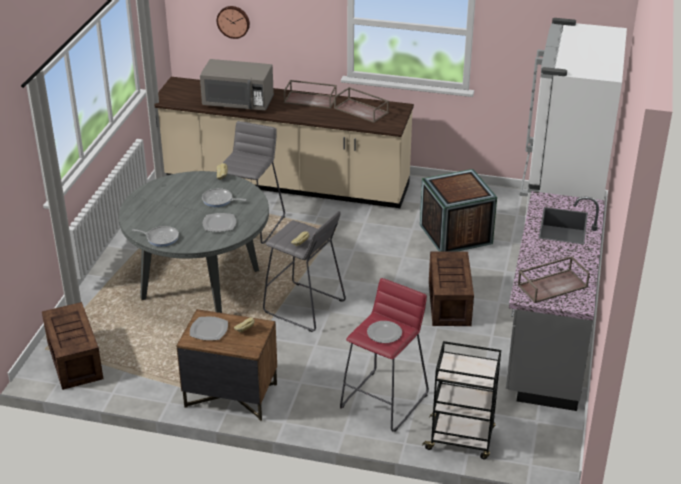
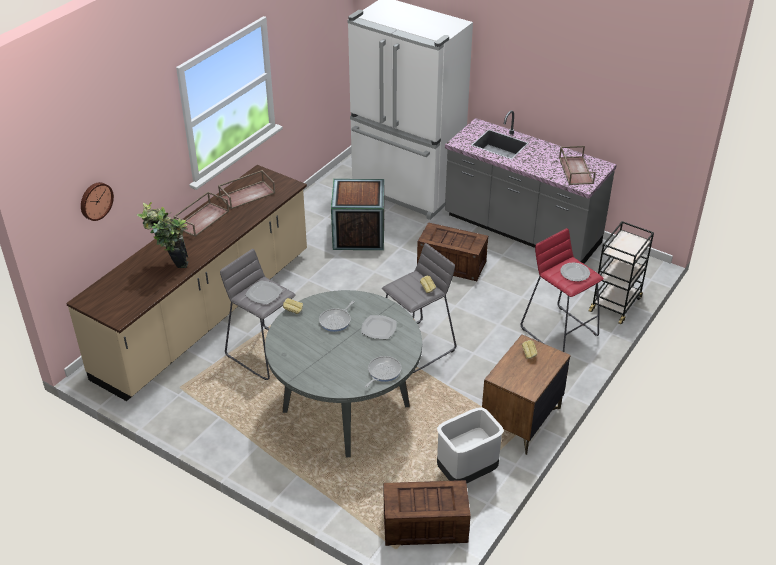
camera: 70 degrees left, 5 degrees up
plate [190,317,228,340] -> plate moved to [245,280,283,304]
grey microwave [200,59,274,111] -> potted plant [137,202,188,268]
none -> white trash can [437,407,504,484]

